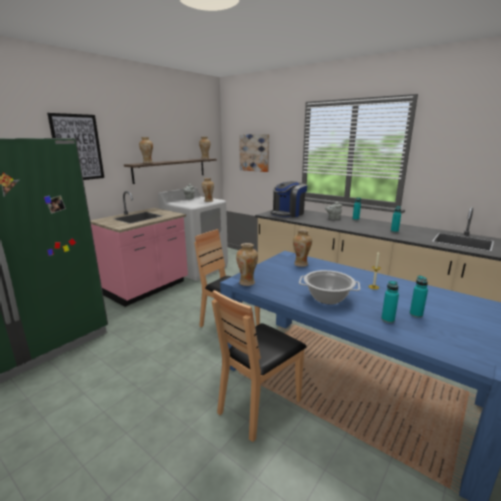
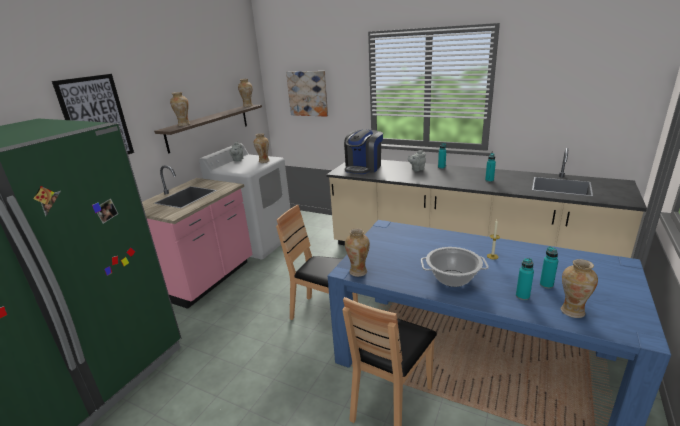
camera: 10 degrees left, 5 degrees up
vase [293,229,312,267] -> vase moved to [561,259,598,318]

